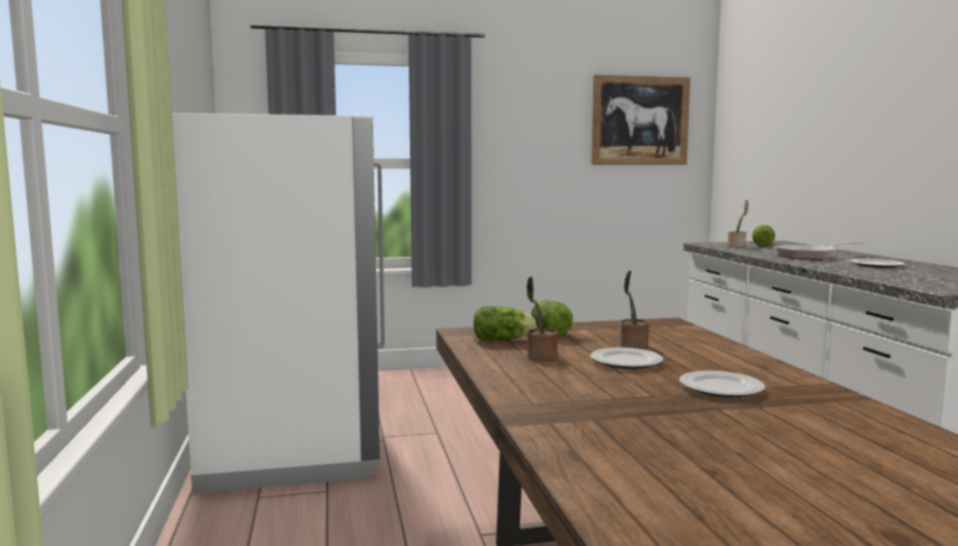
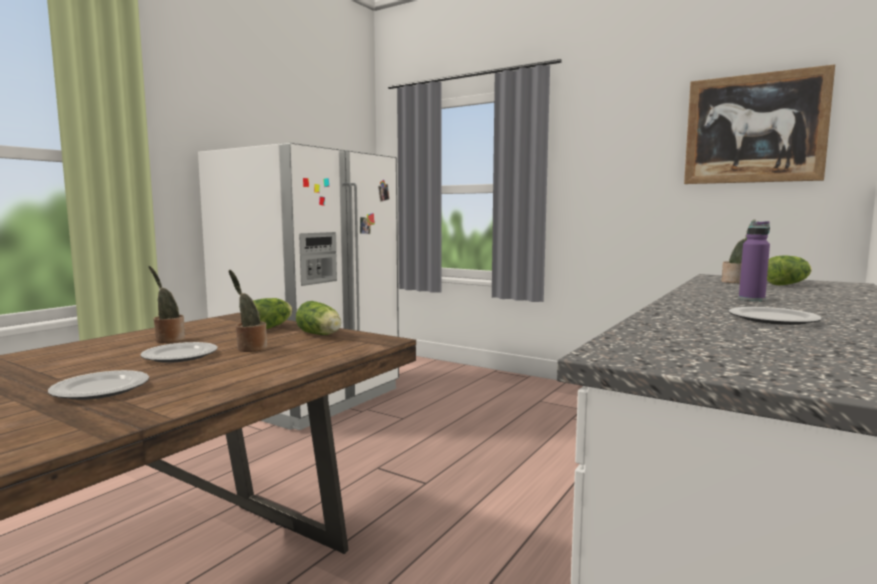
camera: 45 degrees right, 0 degrees up
lettuce [473,306,536,341] -> lettuce moved to [296,301,341,335]
frying pan [774,242,863,260] -> purple bottle [739,221,770,301]

